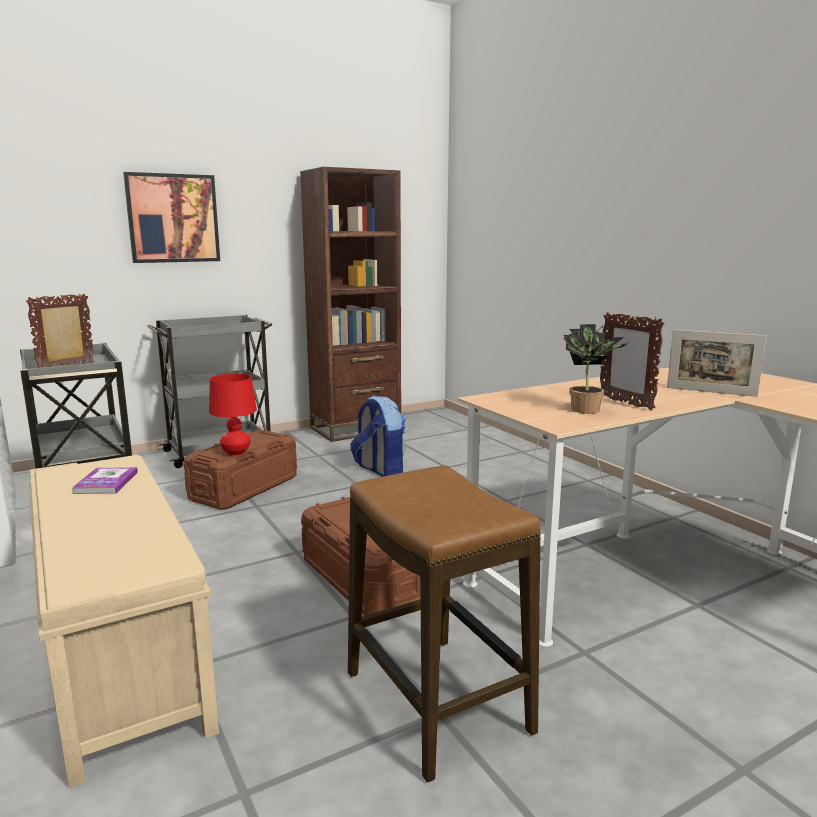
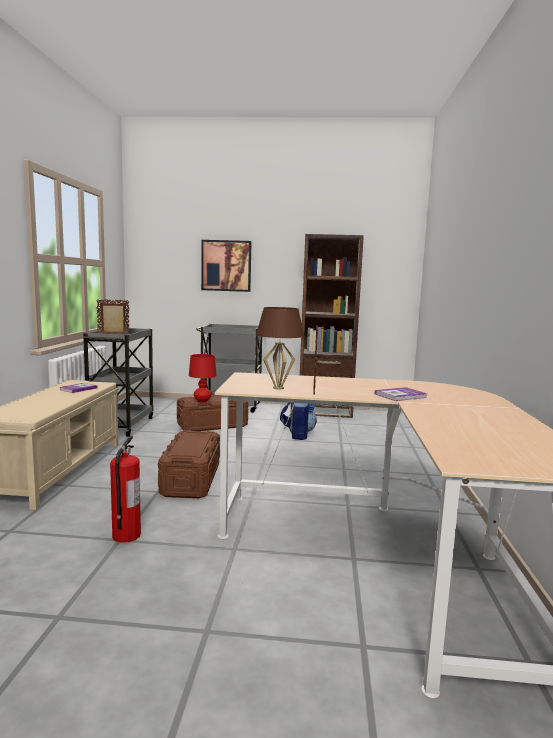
camera: 35 degrees right, 5 degrees down
stool [348,465,540,783] -> fire extinguisher [110,436,141,543]
potted plant [563,324,629,414] -> brown table lamp [256,307,304,390]
picture frame [667,330,766,397] -> book [375,387,428,401]

